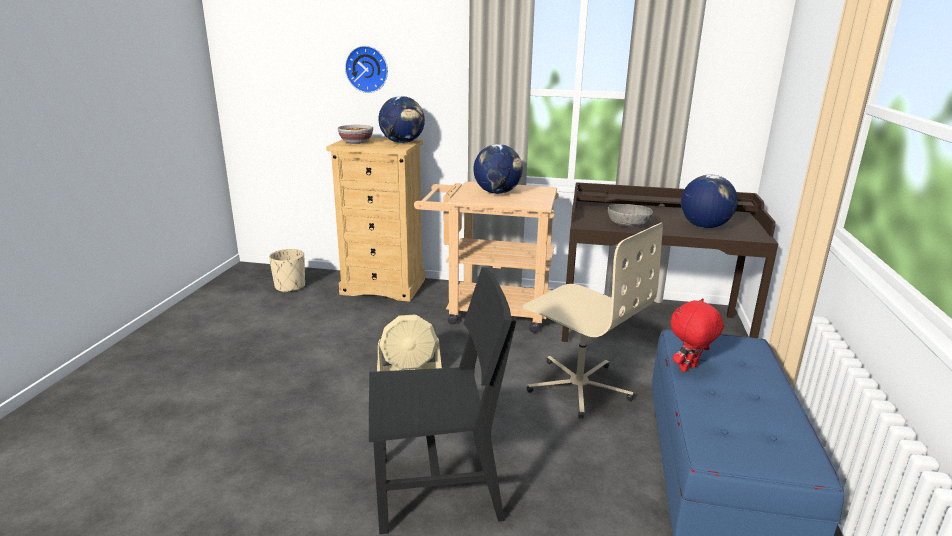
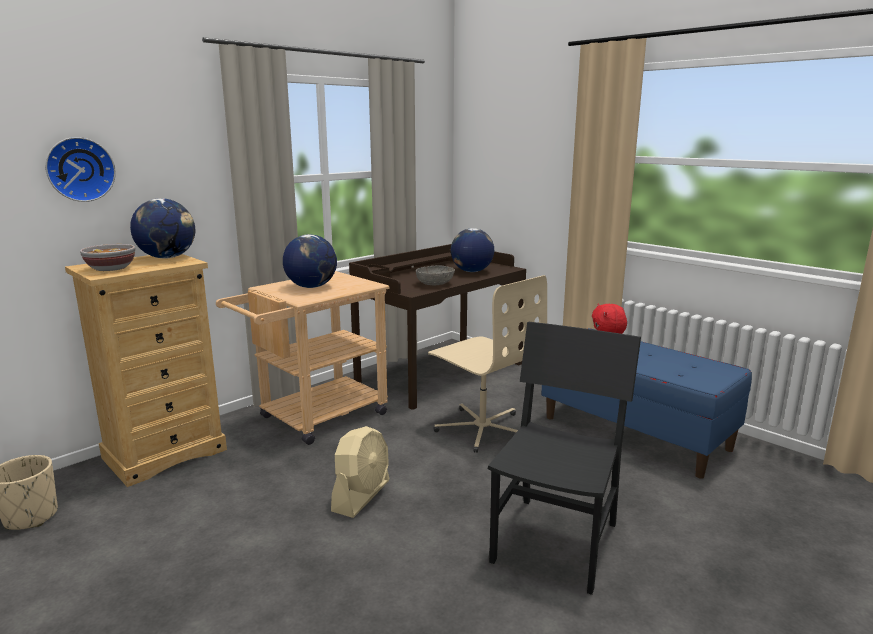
camera: 55 degrees left, 5 degrees down
beige office chair [522,223,663,418] -> beige office chair turned 60 degrees clockwise [428,275,547,453]

